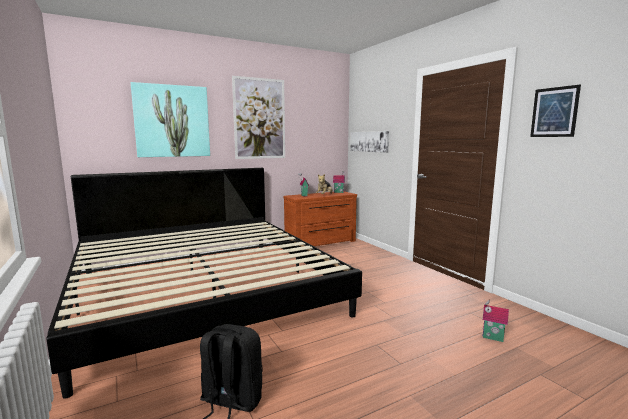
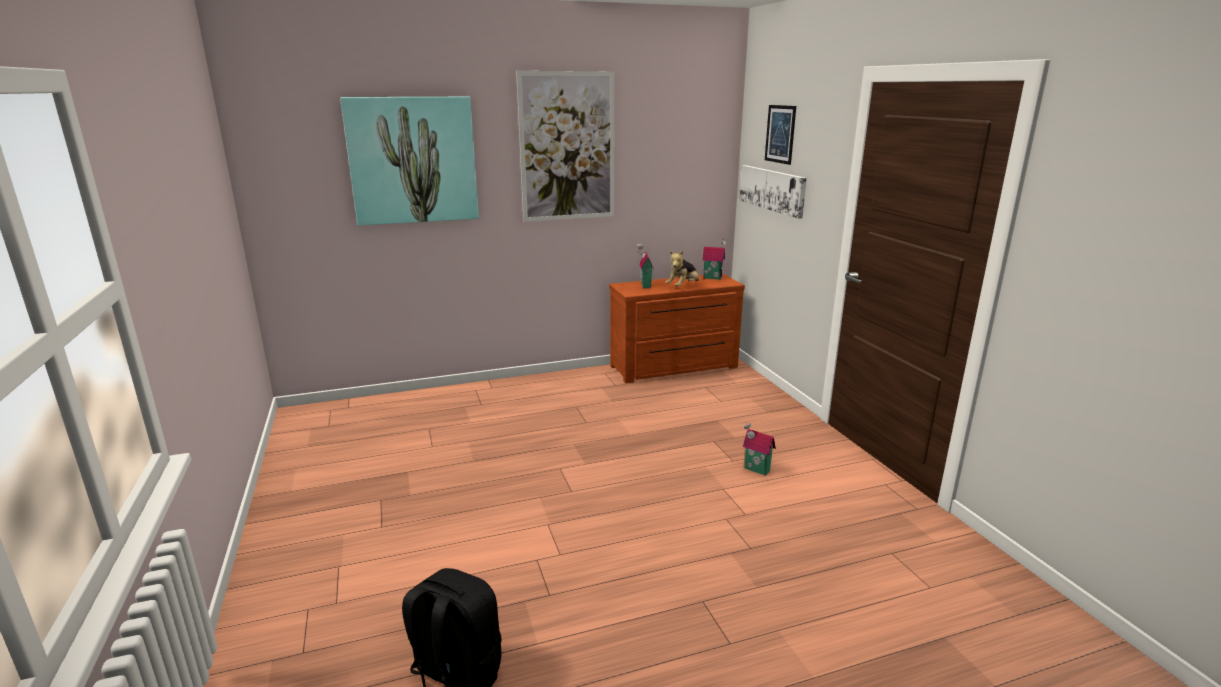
camera: 10 degrees right, 10 degrees up
bed [46,168,362,399] -> none
toy house [482,299,509,342] -> toy house moved to [743,422,776,476]
picture [530,85,581,137] -> picture moved to [765,105,796,165]

